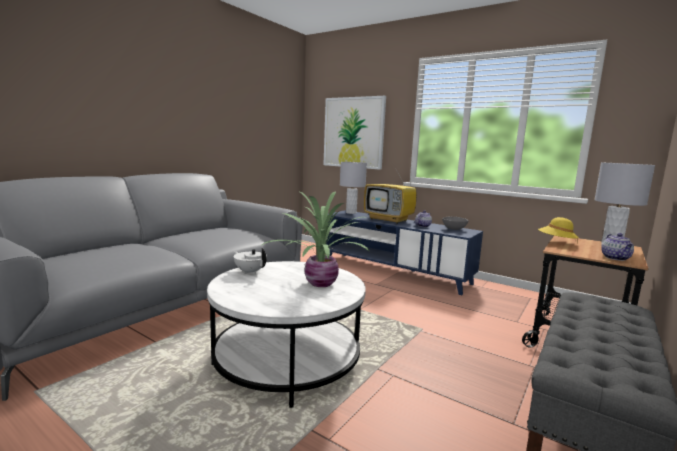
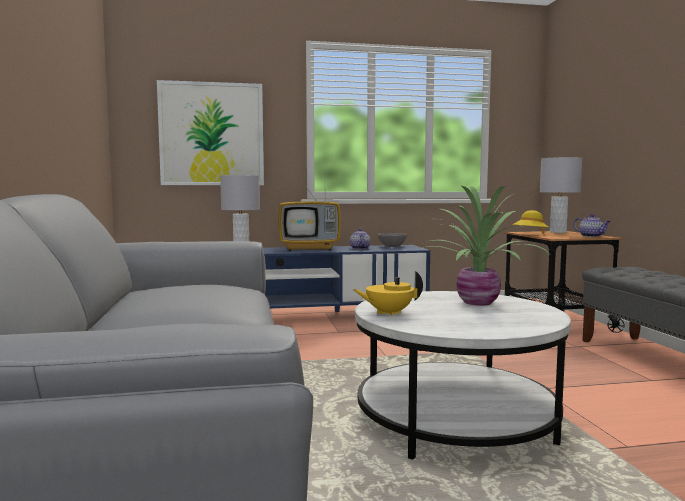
camera: 45 degrees left, 5 degrees down
white teapot [234,248,267,274] -> yellow teapot [353,271,423,316]

